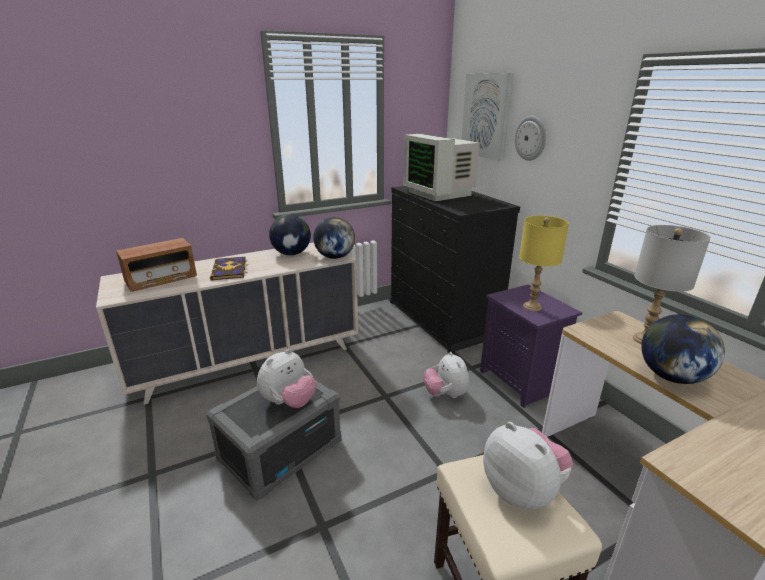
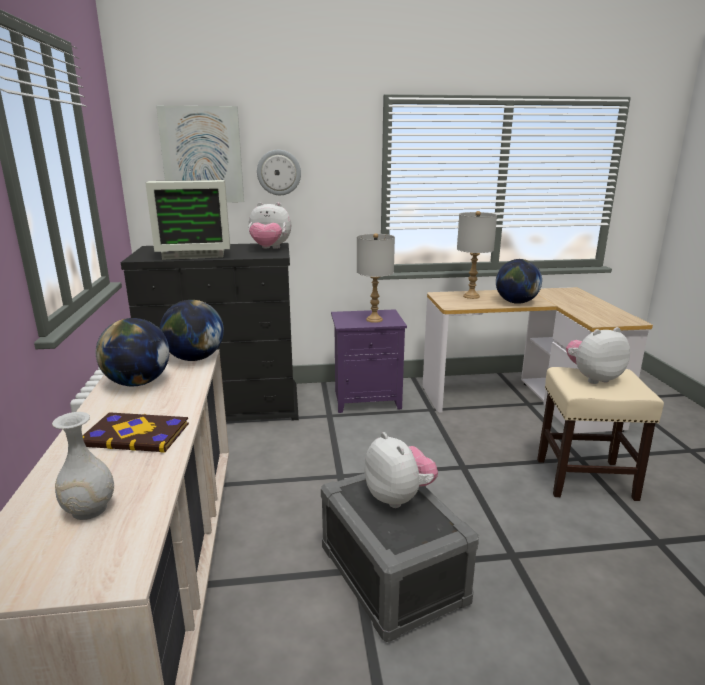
camera: 70 degrees left, 5 degrees down
radio [116,238,197,292] -> white vase [52,412,114,520]
plush toy [424,352,469,398] -> plush toy moved to [248,202,291,249]
yellow table lamp [519,215,569,311] -> grey table lamp [357,233,395,323]

